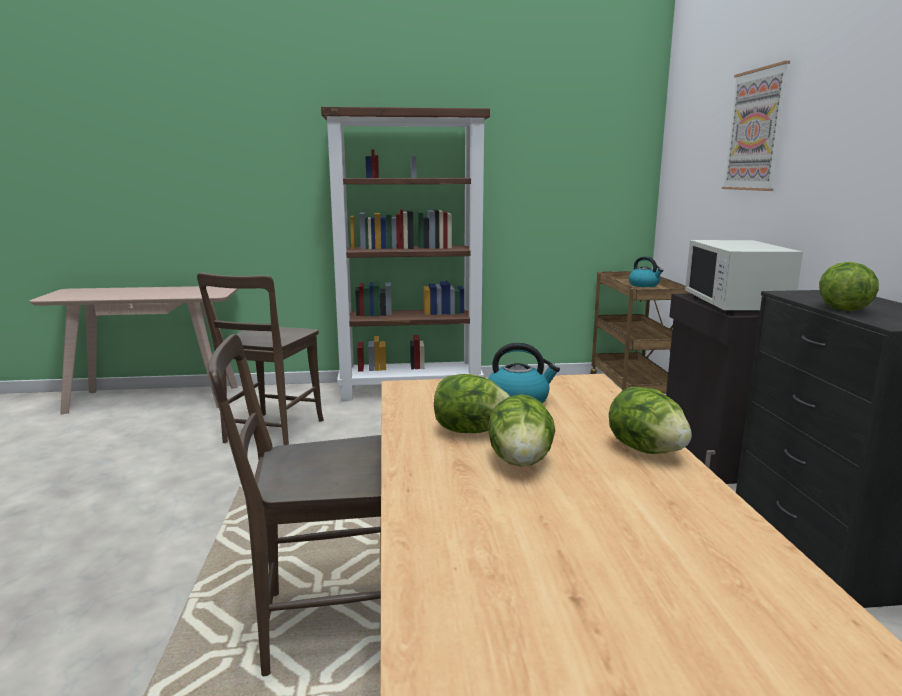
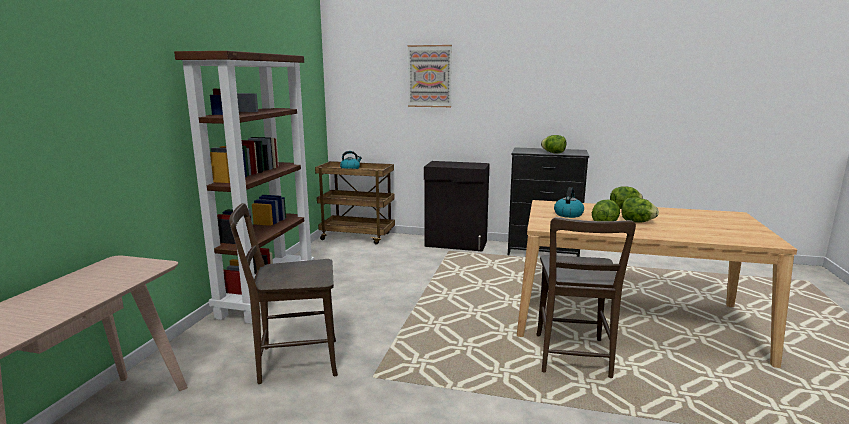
camera: 70 degrees left, 0 degrees up
brown chair [197,273,324,445] -> brown chair turned 135 degrees clockwise [229,203,338,384]
white microwave [685,240,803,315] -> none

